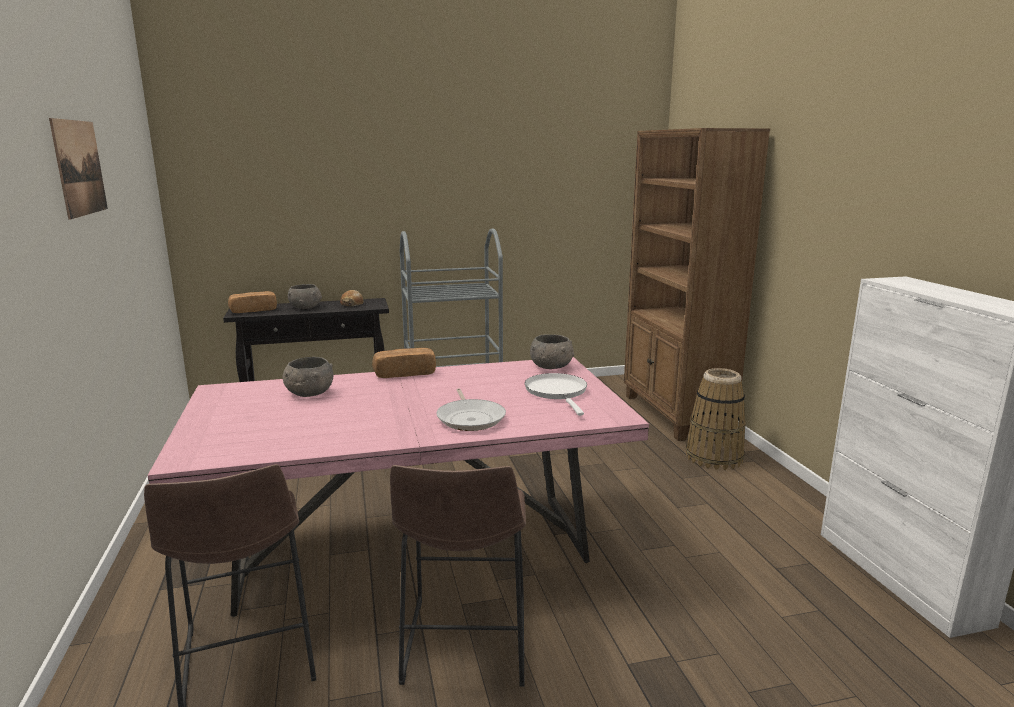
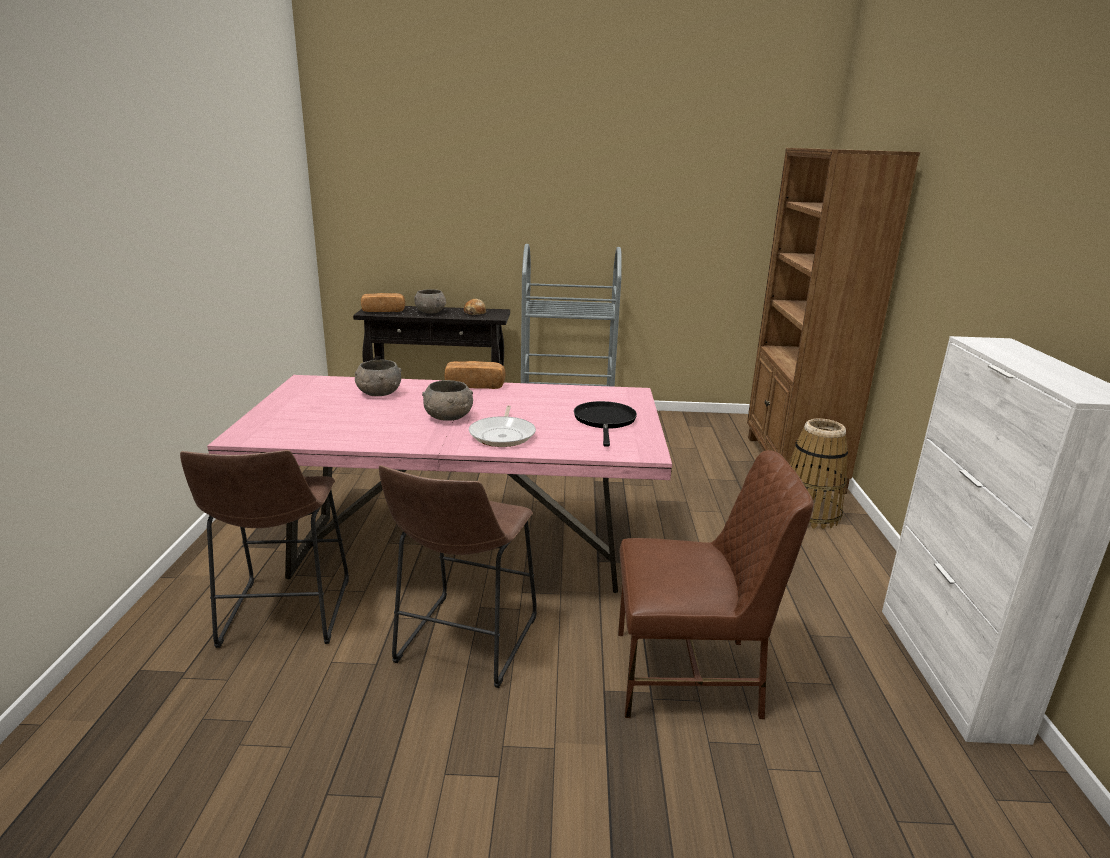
camera: 15 degrees right, 5 degrees up
picture [49,118,108,219] -> none
white frying pan [525,373,587,416] -> black frying pan [574,401,637,447]
grey bowl [530,334,574,369] -> grey bowl moved to [422,380,473,420]
none -> brown chair [618,450,814,719]

